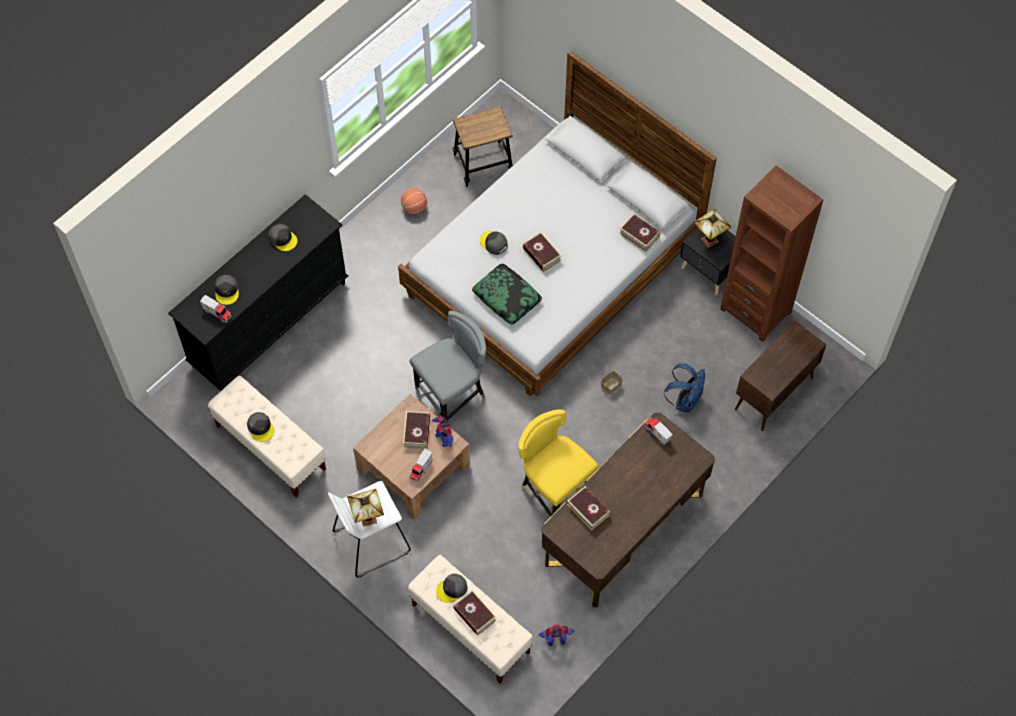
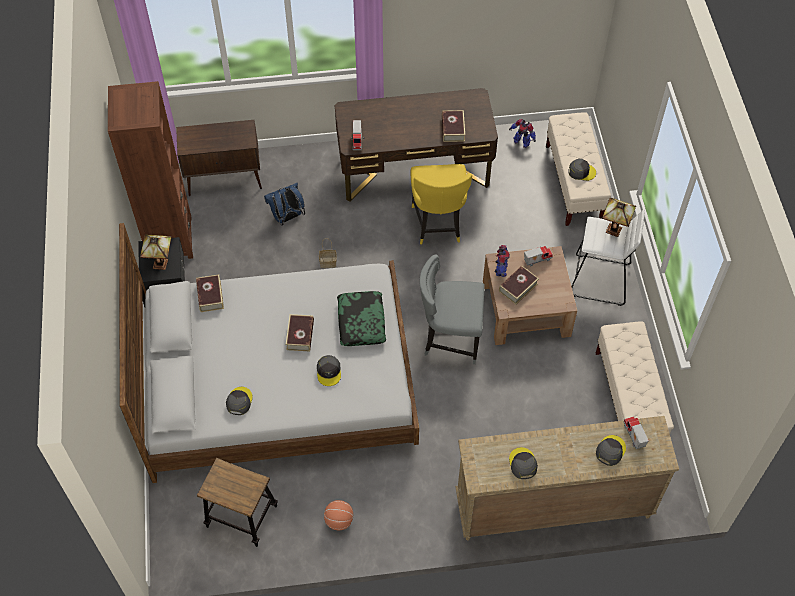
camera: 140 degrees left, 5 degrees down
black dresser [168,194,348,391] -> beige dresser [455,416,679,541]
grey cap [247,412,274,442] -> grey cap moved to [226,387,253,415]
book [453,590,497,636] -> none

